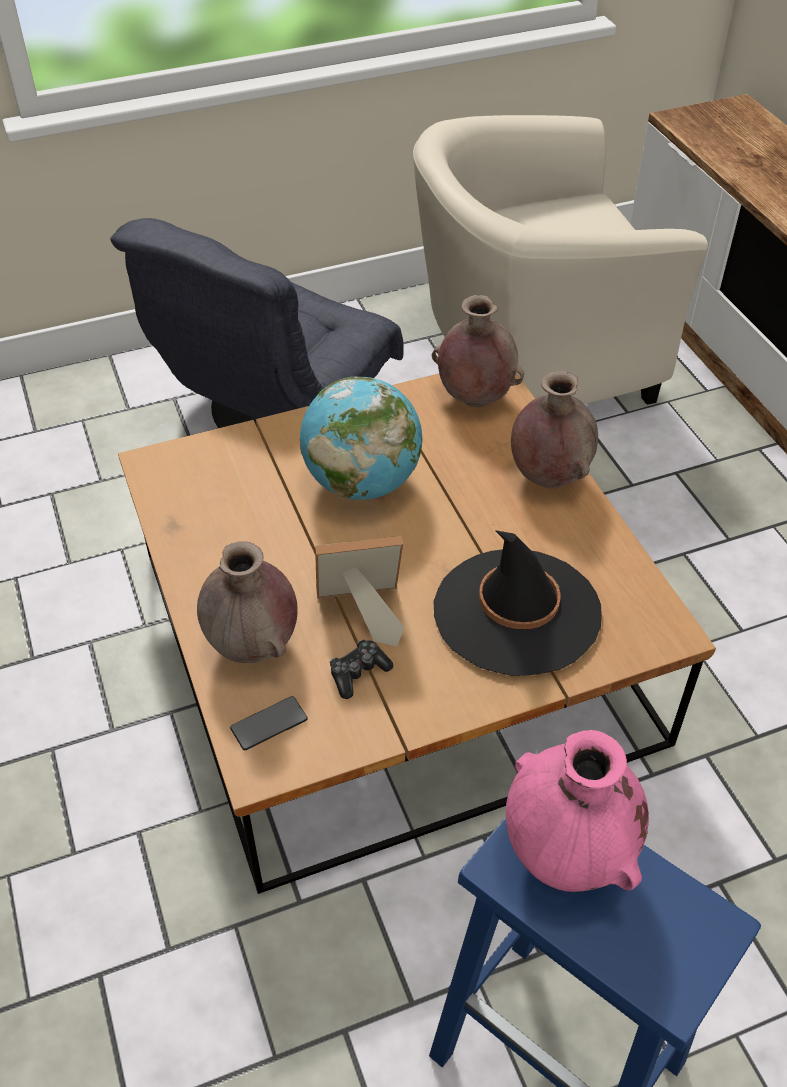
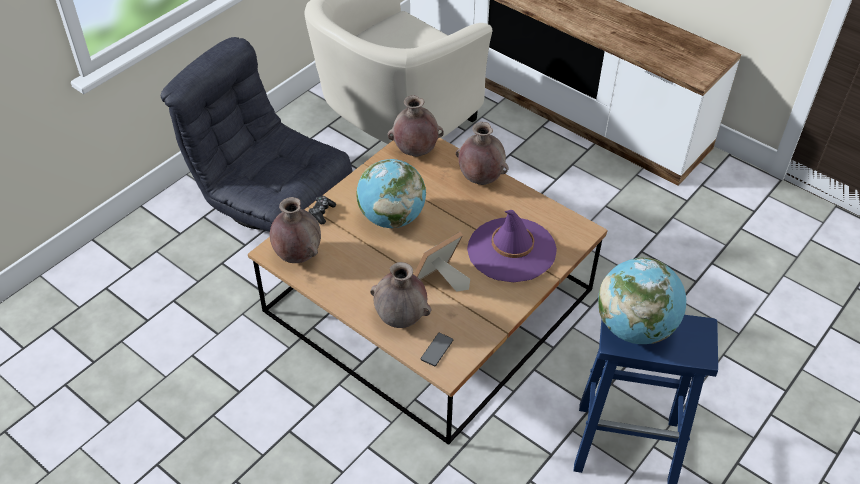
camera: 30 degrees left, 0 degrees up
grey armchair [110,218,404,428] -> grey armchair turned 120 degrees clockwise [161,37,352,232]
game controller [330,640,393,699] -> game controller moved to [309,196,336,224]
black hat [433,530,602,676] -> purple hat [467,210,557,282]
pink vase [506,730,649,892] -> globe [598,258,686,344]
none -> brown vase [270,197,321,263]

